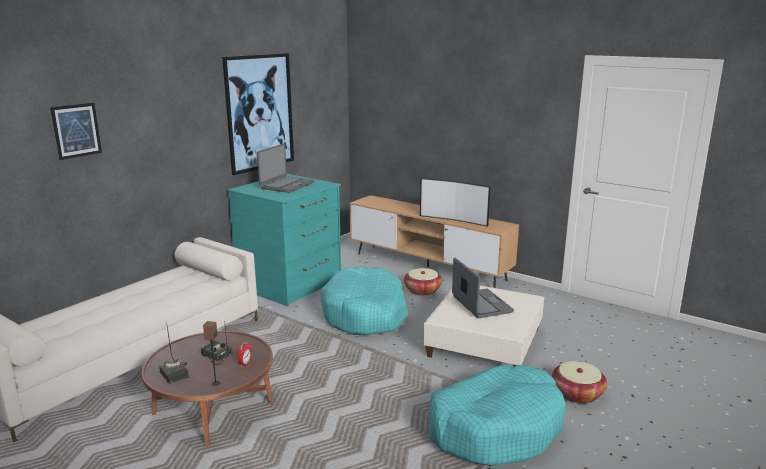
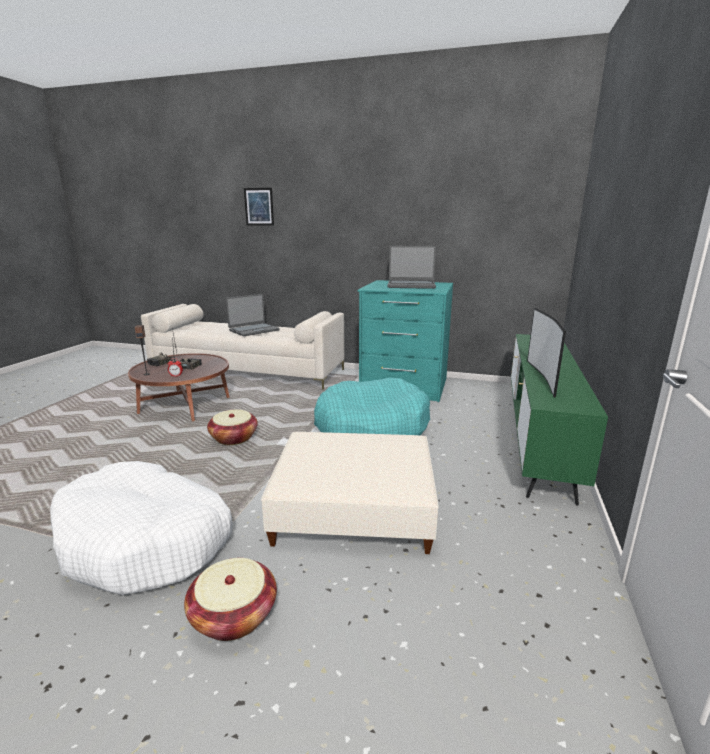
camera: 70 degrees right, 0 degrees up
picture [222,53,294,175] -> none
brown tv stand [350,195,519,288] -> green tv stand [511,334,608,506]
basket [404,268,442,296] -> basket moved to [207,409,258,445]
turquoise dog bed [428,364,566,466] -> white dog bed [50,461,233,595]
laptop [452,257,514,318] -> laptop moved to [226,294,280,336]

